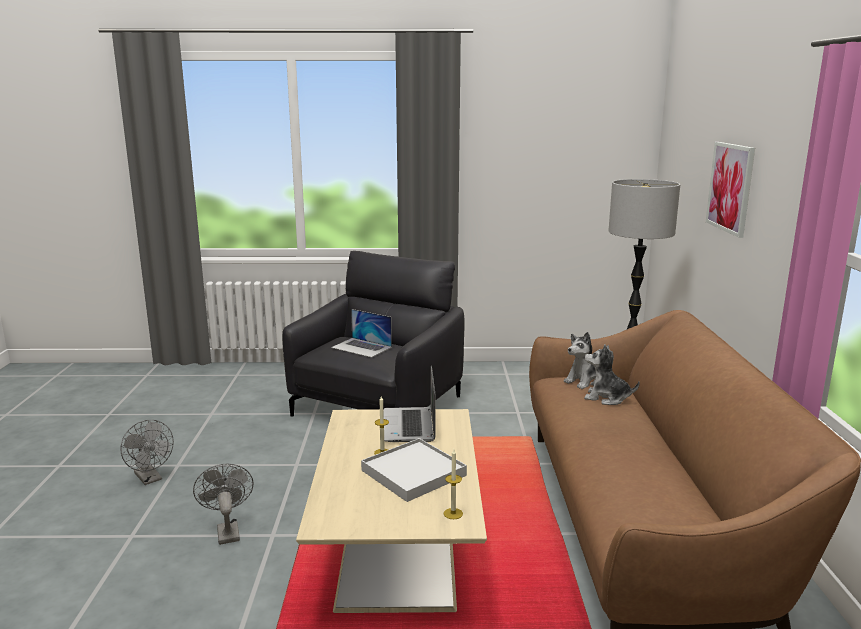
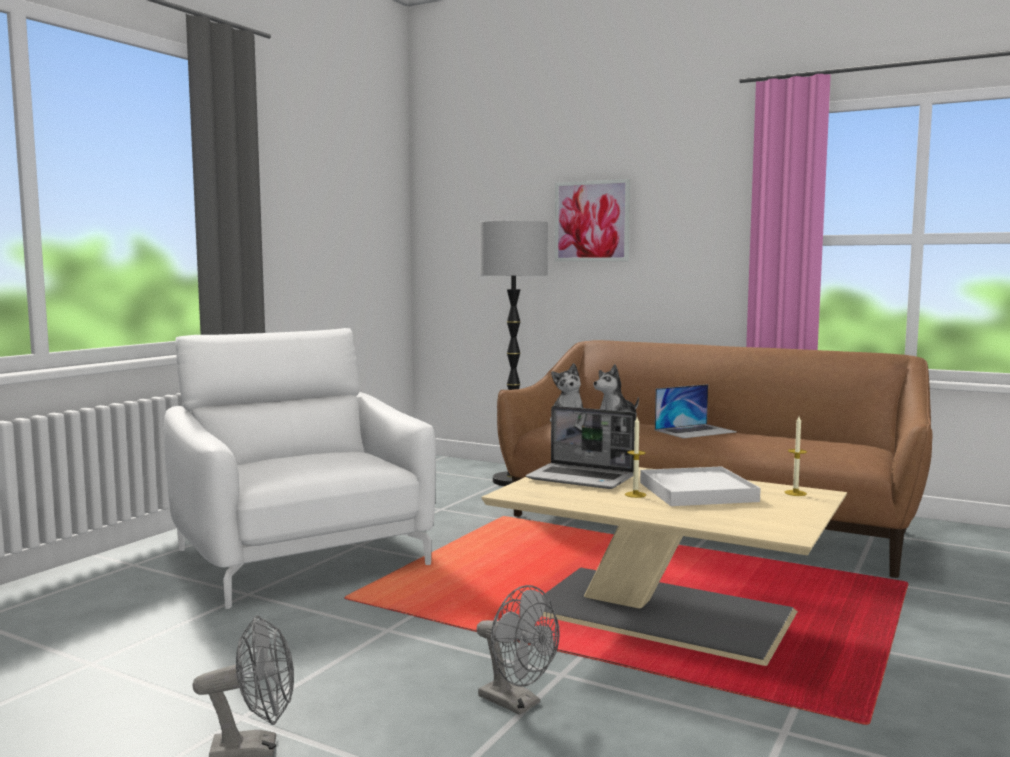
camera: 60 degrees left, 10 degrees down
grey fan [193,463,254,545] -> grey fan turned 150 degrees counterclockwise [476,585,560,715]
black armchair [282,251,465,417] -> white armchair [164,328,436,609]
laptop [331,309,392,358] -> laptop moved to [655,384,737,438]

